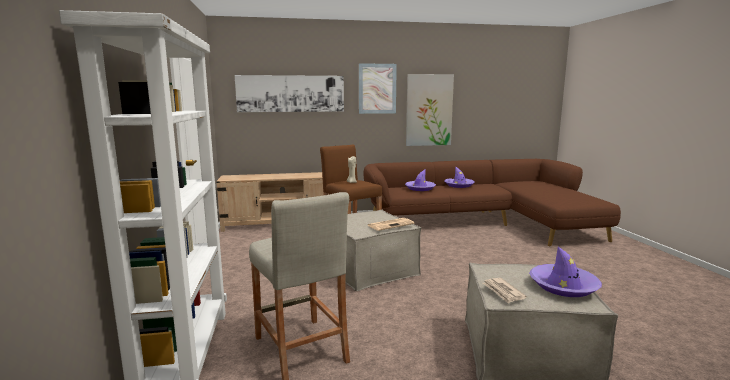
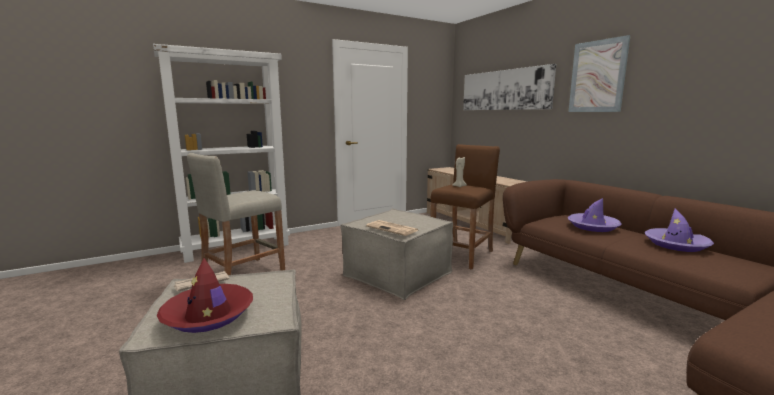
camera: 70 degrees right, 0 degrees up
picture [406,74,454,146] -> none
purple hat [529,247,602,297] -> red hat [157,258,253,333]

